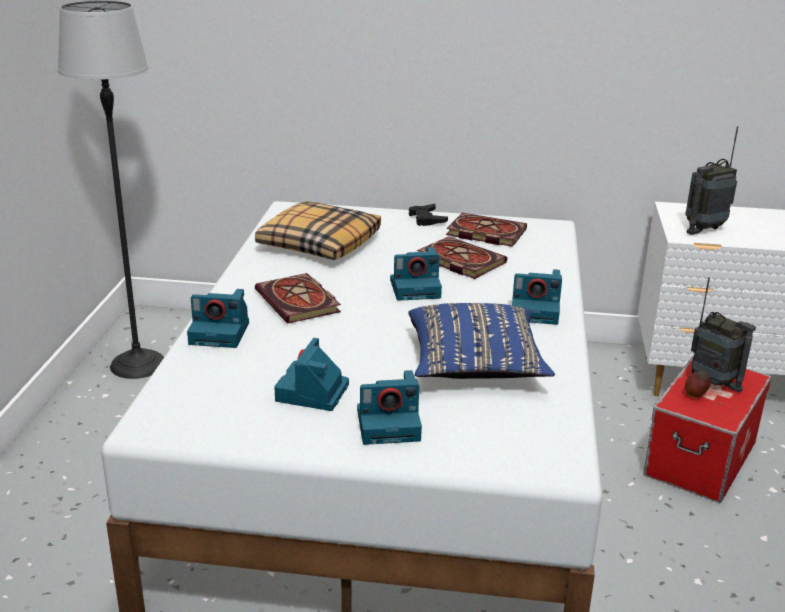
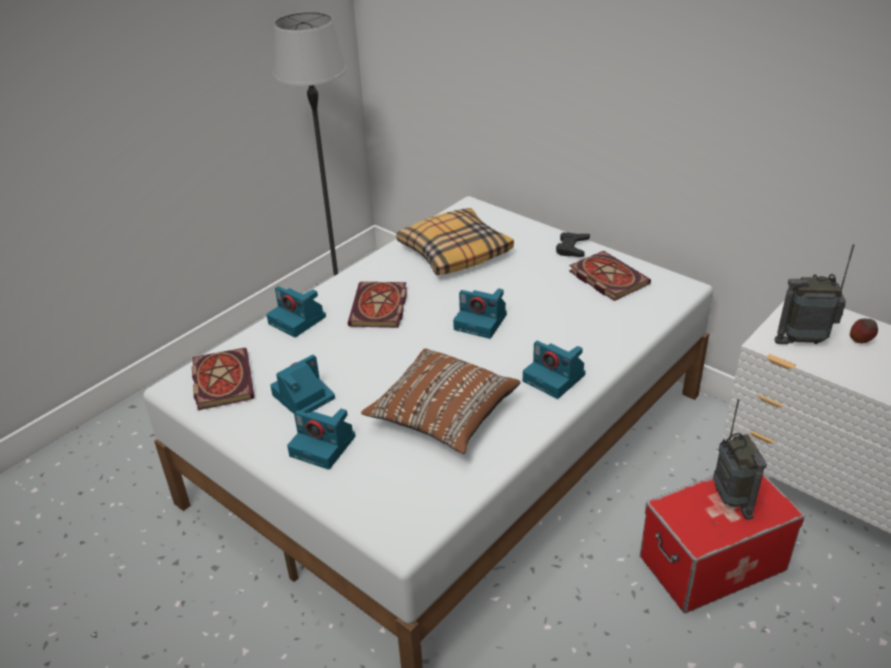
camera: 35 degrees right, 10 degrees up
blue pillow [408,303,555,379] -> brown pillow [361,348,520,454]
book [417,236,507,279] -> book moved to [192,348,254,410]
apple [685,371,711,398] -> apple moved to [850,319,878,343]

